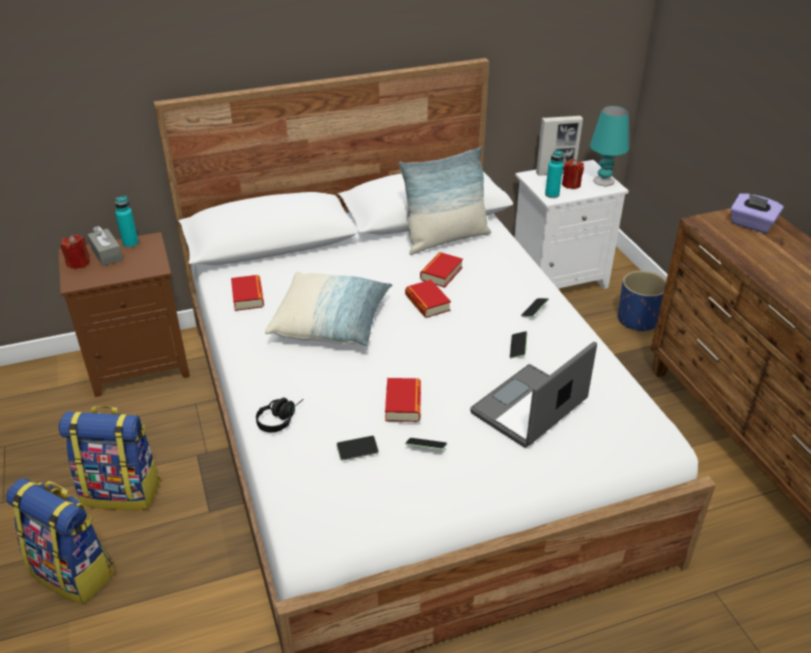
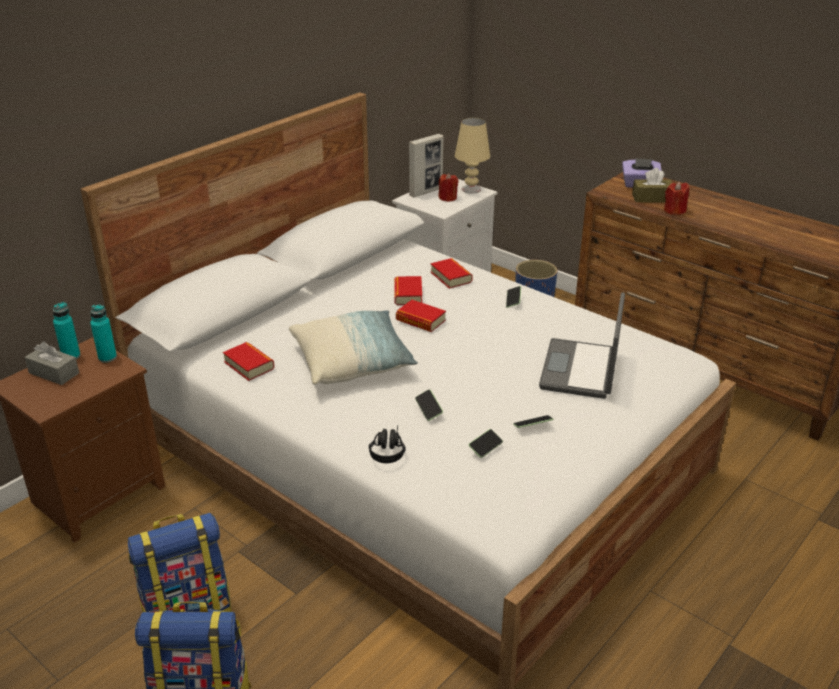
camera: 30 degrees left, 5 degrees down
red candle [61,235,90,269] -> red candle moved to [664,181,689,215]
book [385,378,421,422] -> book moved to [431,258,473,289]
pillow [399,147,491,255] -> none
phone [510,331,528,358] -> phone moved to [415,389,443,421]
turquoise bottle [545,150,563,198] -> turquoise bottle moved to [90,305,117,363]
turquoise table lamp [590,106,629,186] -> beige table lamp [455,118,490,193]
none -> brown tissue box [632,168,672,202]

